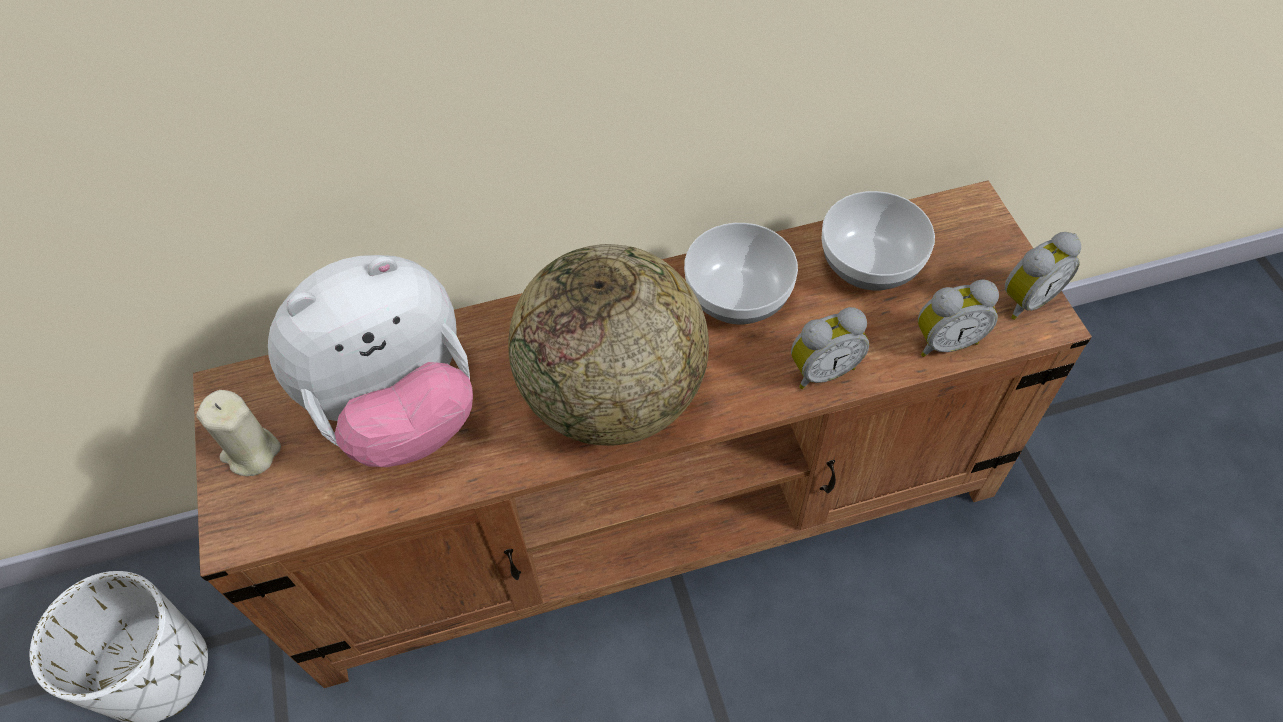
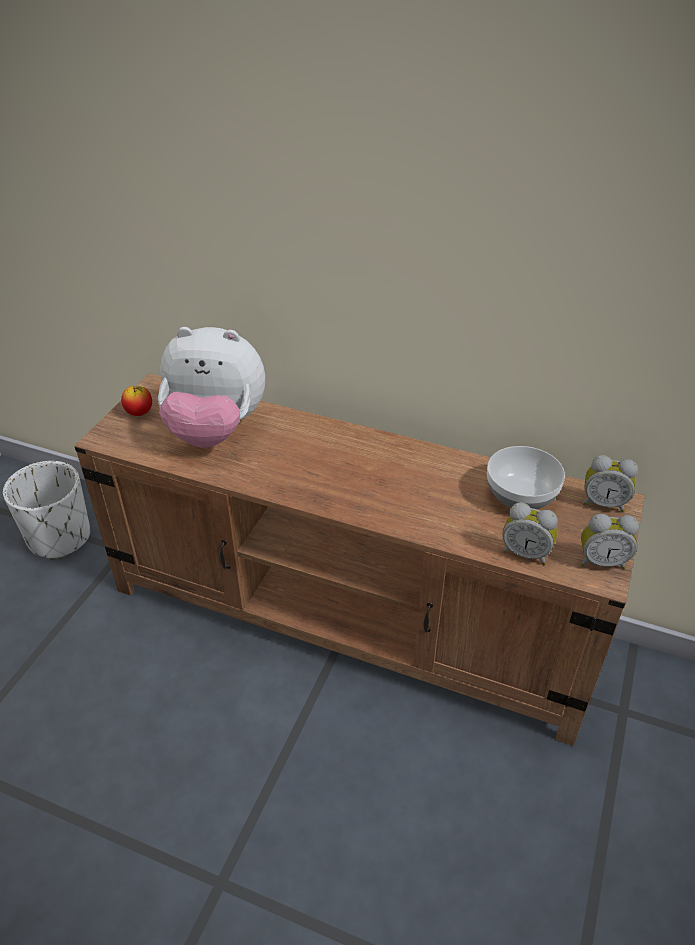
camera: 35 degrees right, 15 degrees down
beige candle [197,390,281,476] -> apple [121,386,152,416]
globe [508,244,709,446] -> none
bowl [684,223,798,324] -> none
alarm clock [791,307,869,389] -> alarm clock moved to [583,455,638,512]

